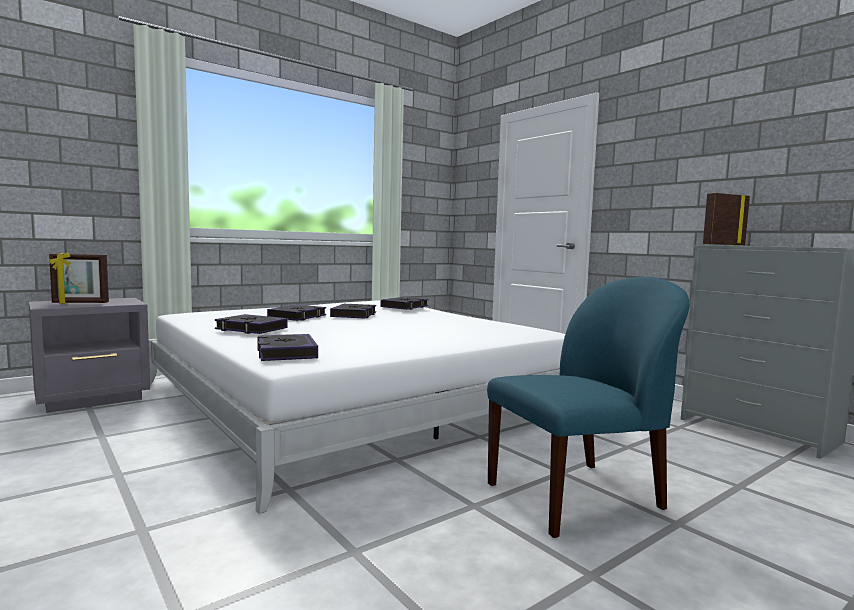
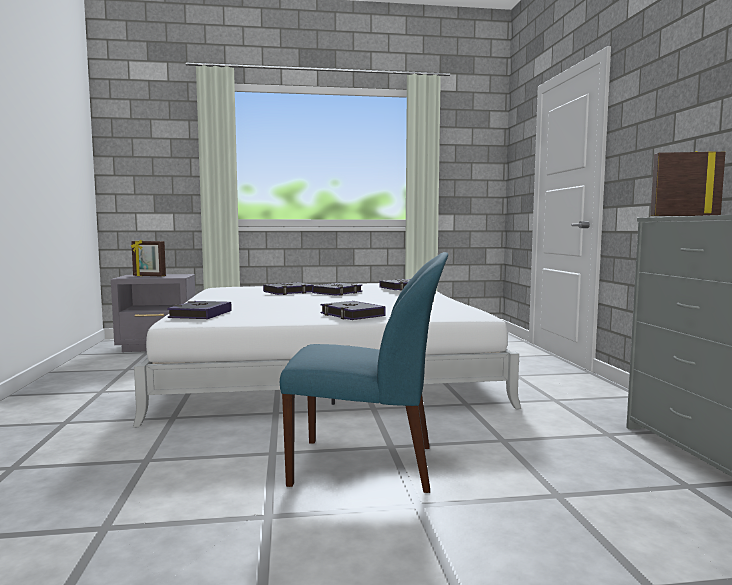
camera: 30 degrees right, 0 degrees up
book [215,314,287,334] -> book moved to [320,301,385,320]

